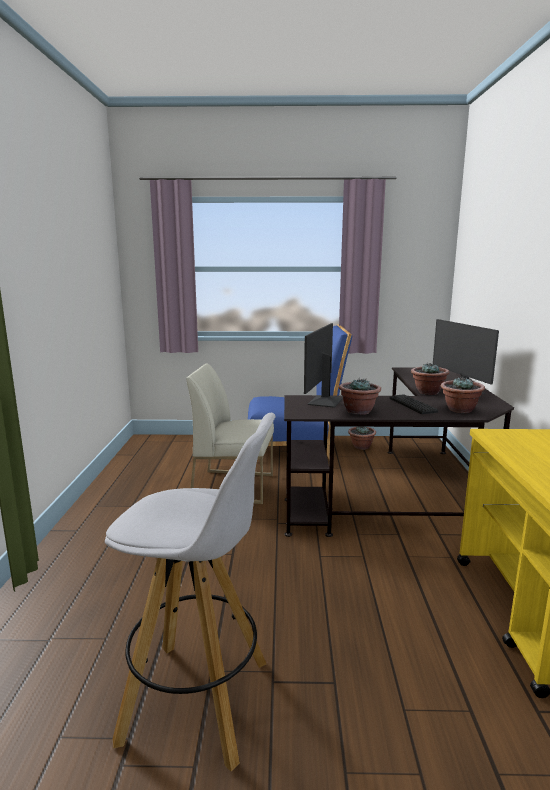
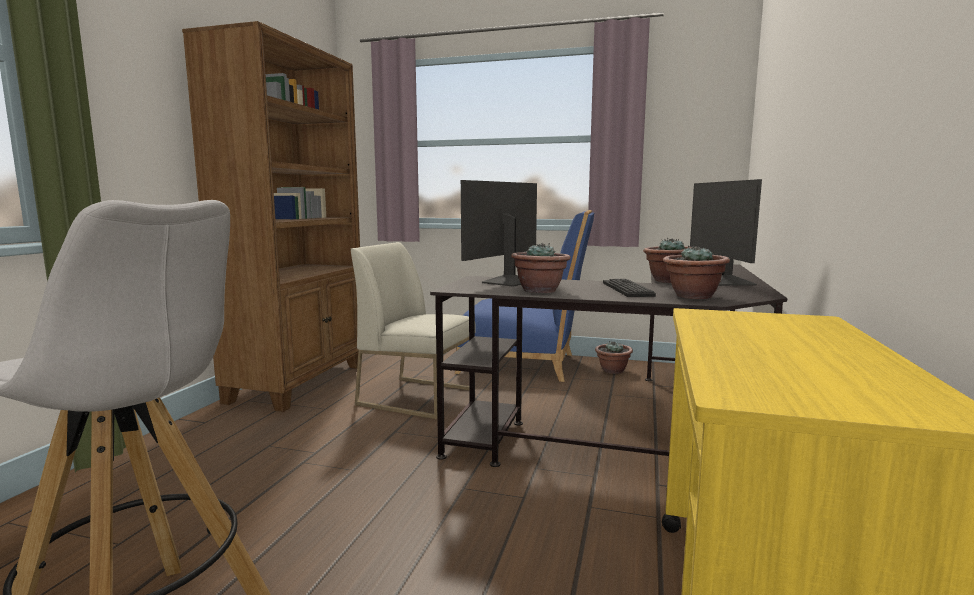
camera: 15 degrees right, 5 degrees down
none -> brown bookcase [182,21,362,412]

